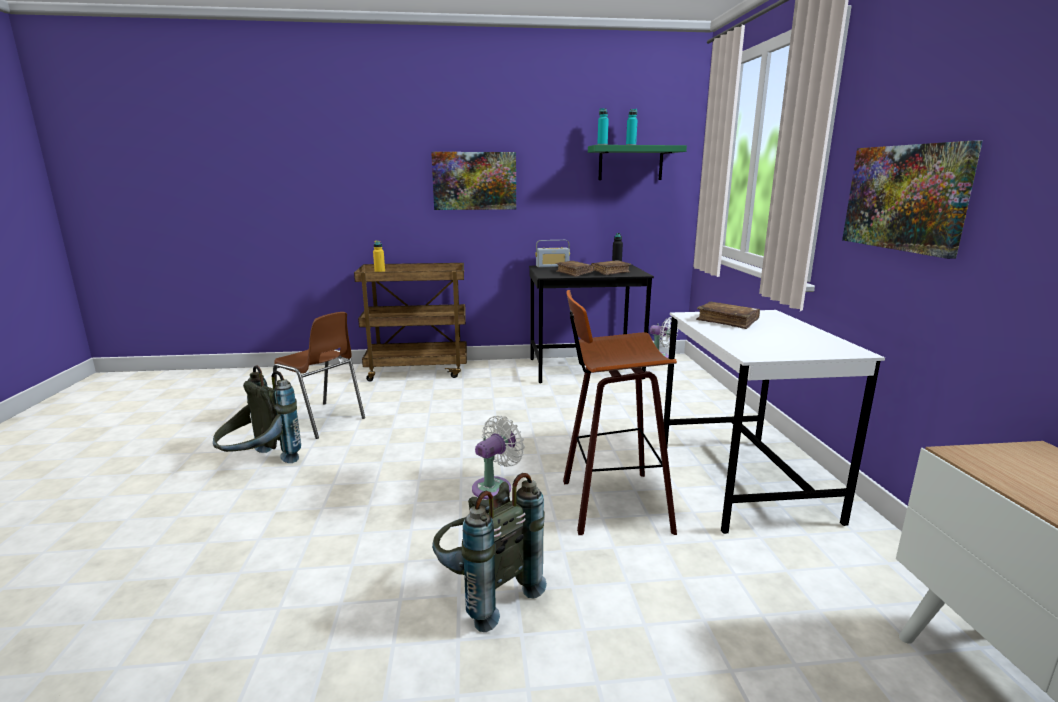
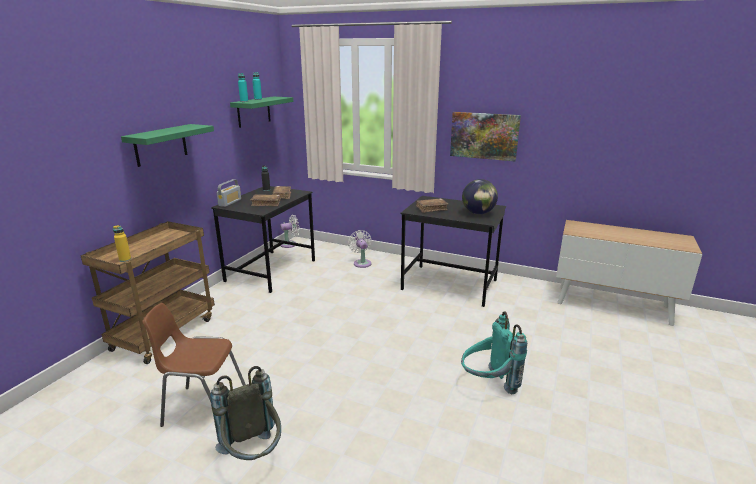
camera: 60 degrees left, 5 degrees up
brown chair [273,312,365,439] -> brown chair turned 150 degrees counterclockwise [143,303,246,427]
picture [431,152,516,210] -> green shelf [121,124,214,167]
grey backpack [432,473,547,632] -> turquoise backpack [461,311,527,394]
white fan [472,415,525,500] -> white fan moved to [348,230,372,268]
stool [563,290,677,535] -> none
white desk [664,310,885,534] -> black desk [401,196,506,307]
none -> globe [462,179,498,214]

